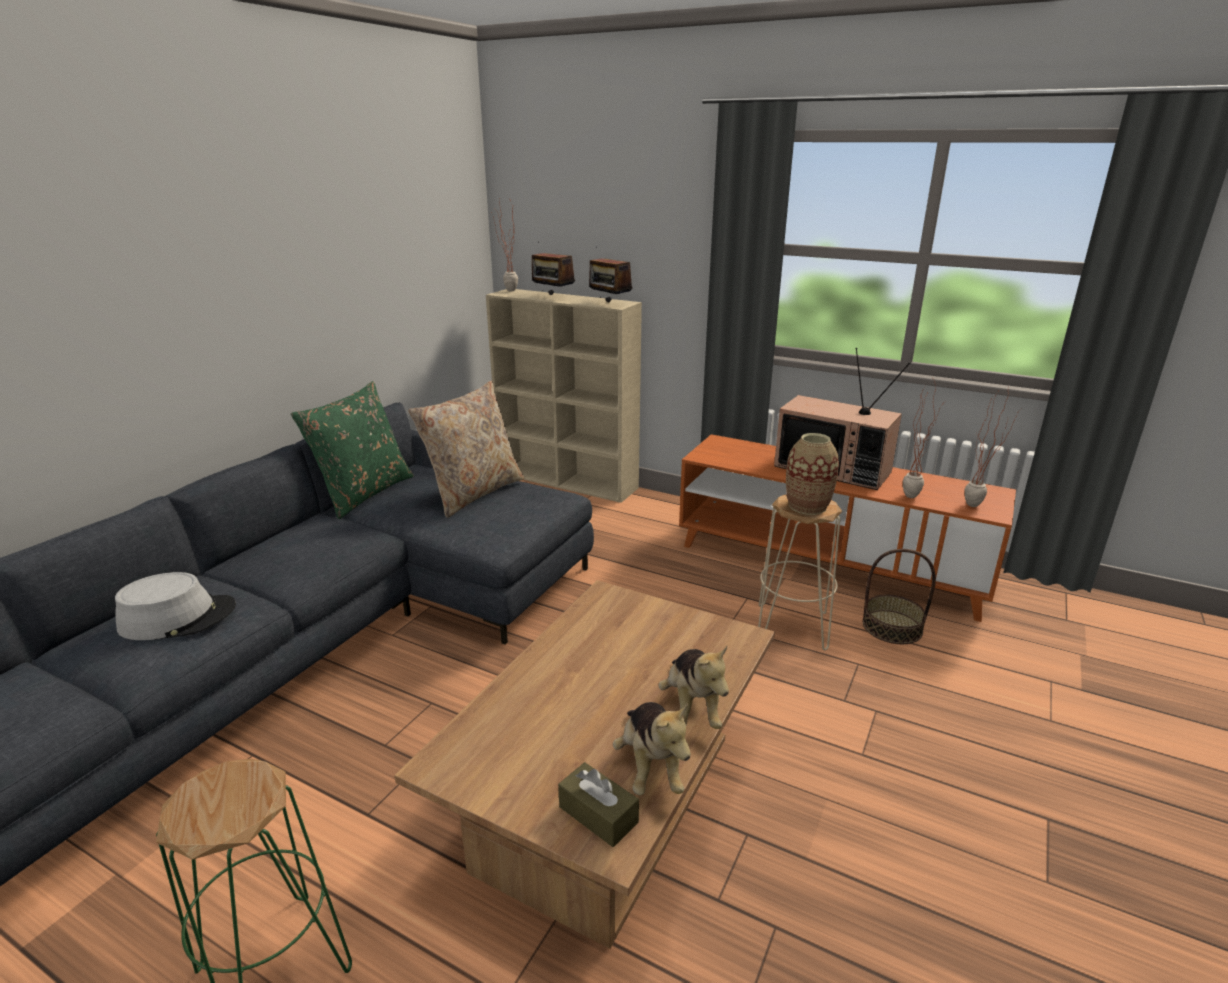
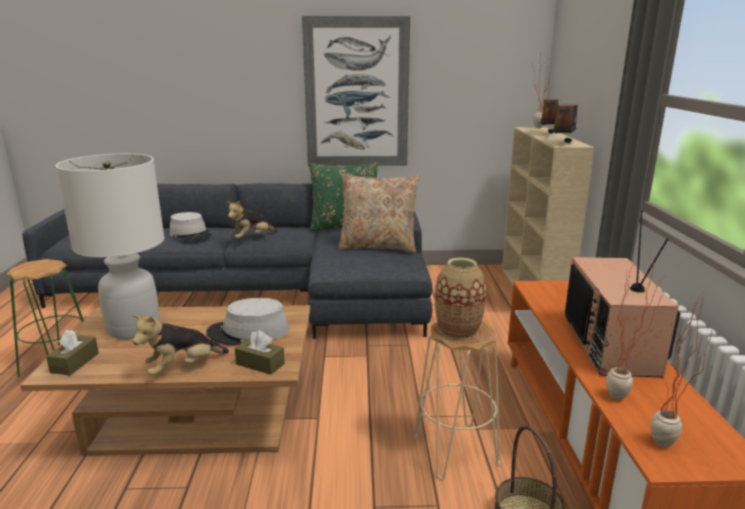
camera: 60 degrees right, 5 degrees down
plush toy [613,702,691,795] -> plush toy moved to [227,201,277,238]
none -> white table lamp [56,154,165,339]
none -> grey hat [206,298,289,345]
none -> brown tissue box [235,330,285,375]
none -> picture [302,16,410,166]

